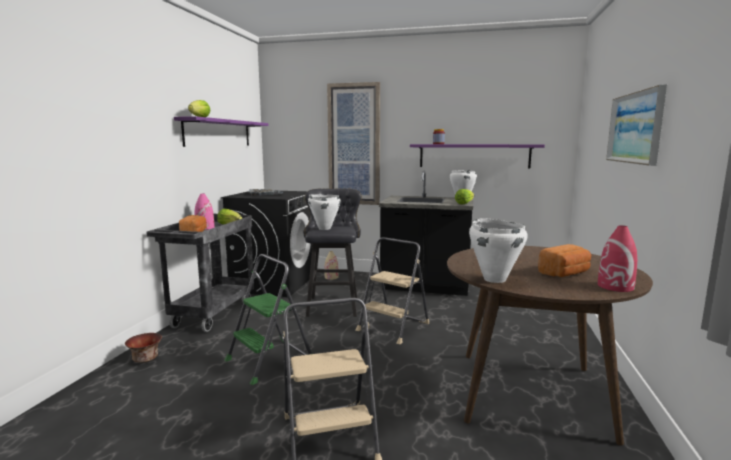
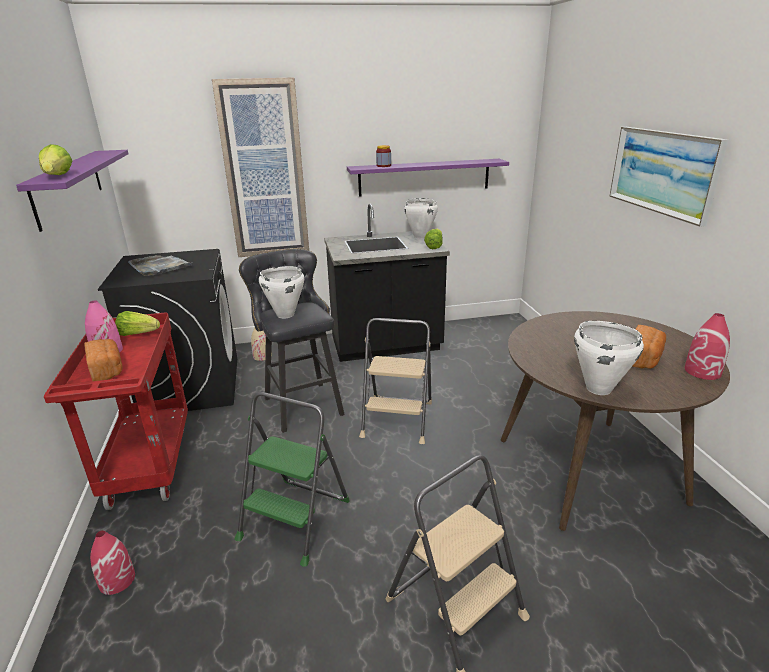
camera: 25 degrees left, 15 degrees up
bowl [125,333,162,363] -> red vase [90,530,135,595]
grey cart [146,214,254,332] -> red cart [44,313,188,510]

